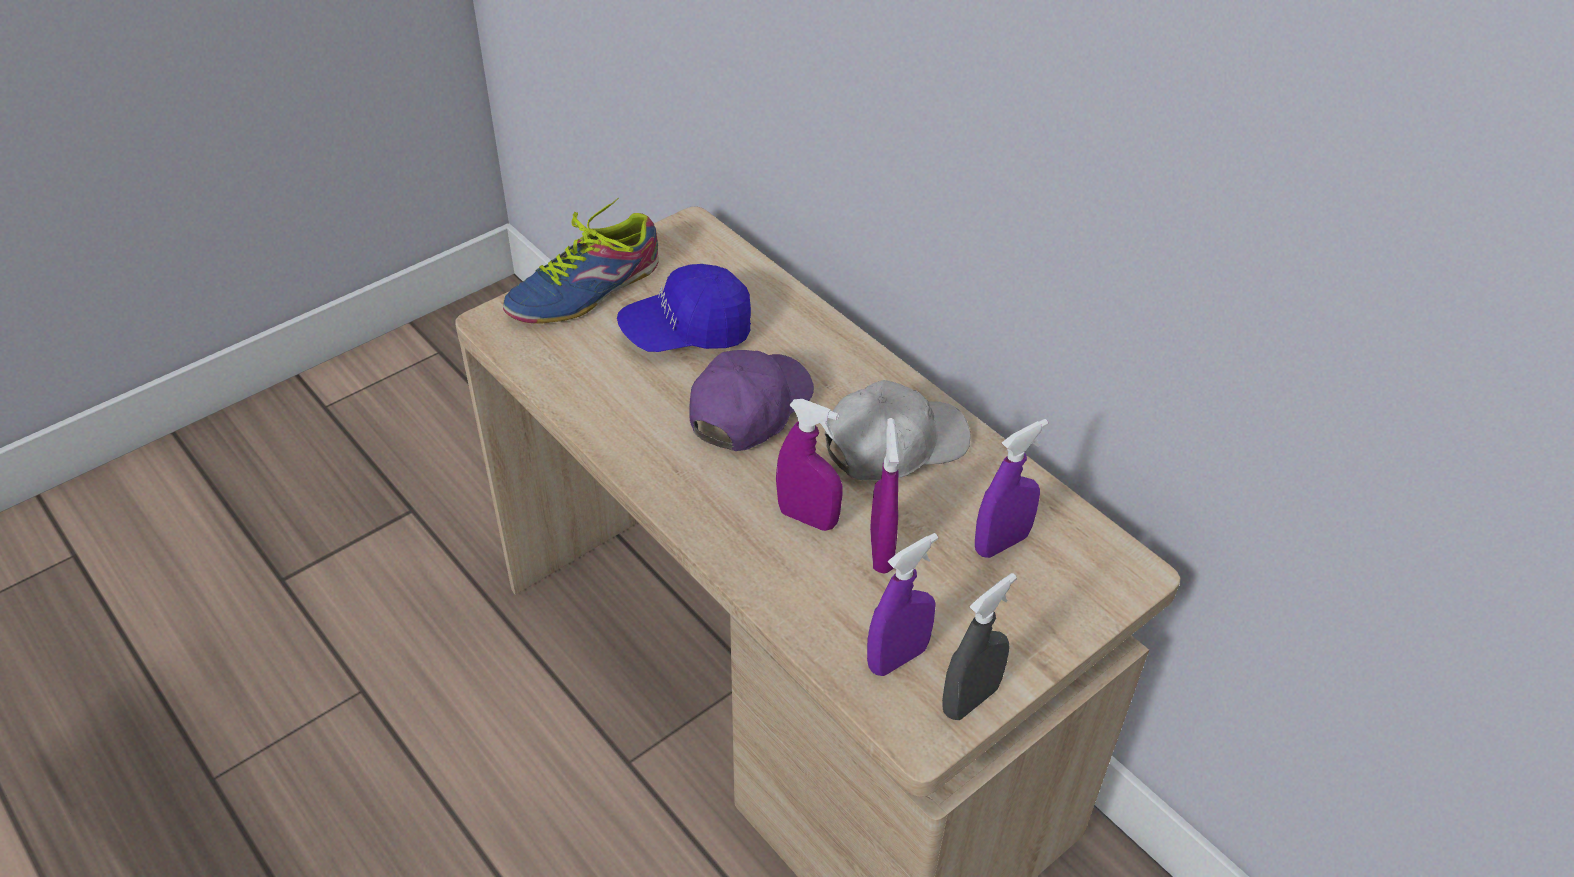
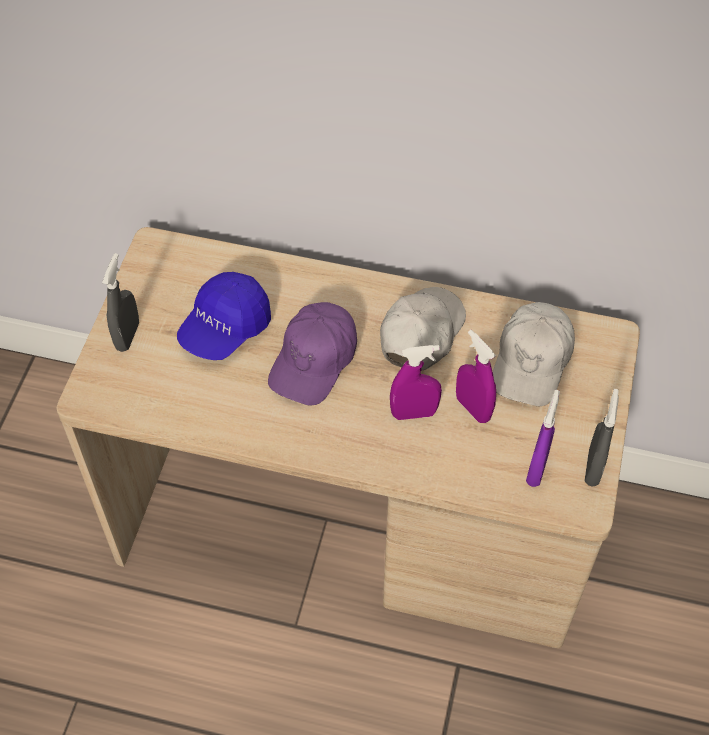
camera: 35 degrees left, 10 degrees up
shoe [503,197,659,324] -> grey spray bottle [102,253,139,352]
purple cap [689,350,814,451] -> purple cap turned 150 degrees counterclockwise [268,302,357,406]
purple spray bottle [975,419,1048,558] -> white cap [493,302,575,406]

